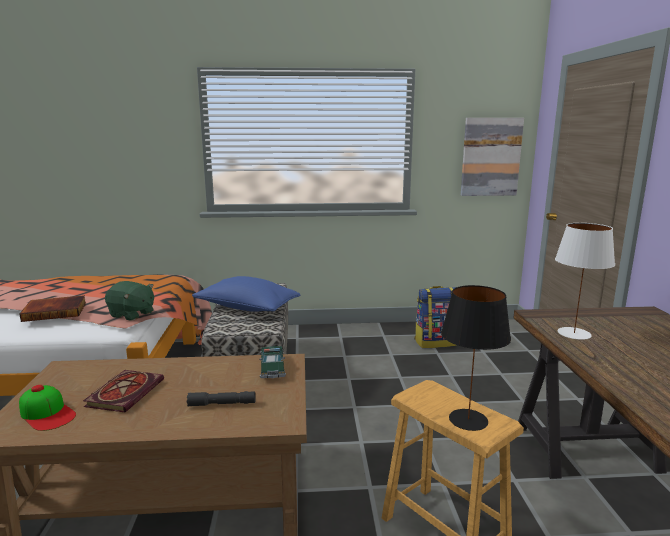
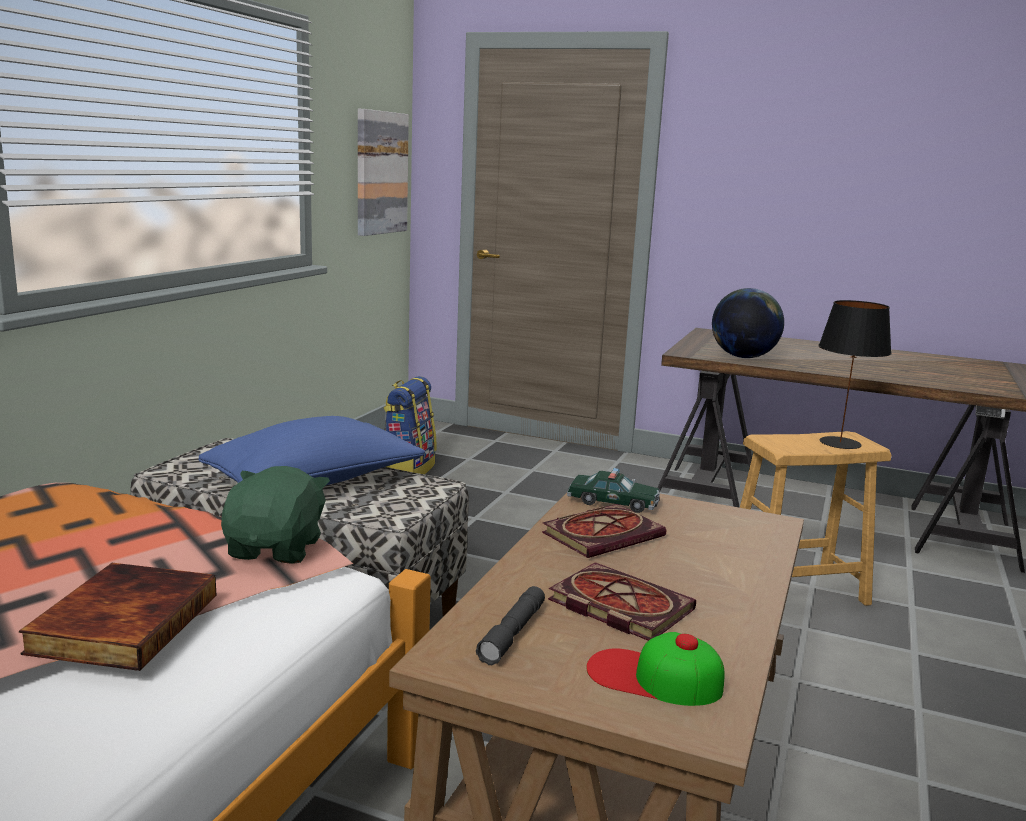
camera: 65 degrees left, 0 degrees up
cap [19,385,76,431] -> cap turned 135 degrees counterclockwise [586,632,724,706]
green plush toy [105,281,154,321] -> green plush toy turned 45 degrees counterclockwise [221,466,330,564]
grey flashlight [187,391,256,406] -> grey flashlight moved to [476,586,545,665]
white table lamp [555,223,615,340] -> globe [712,288,784,358]
none -> book [542,504,666,558]

